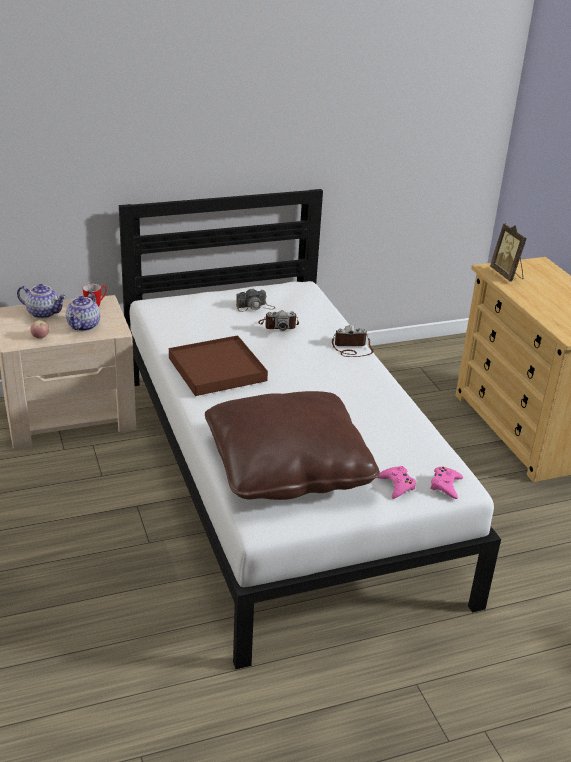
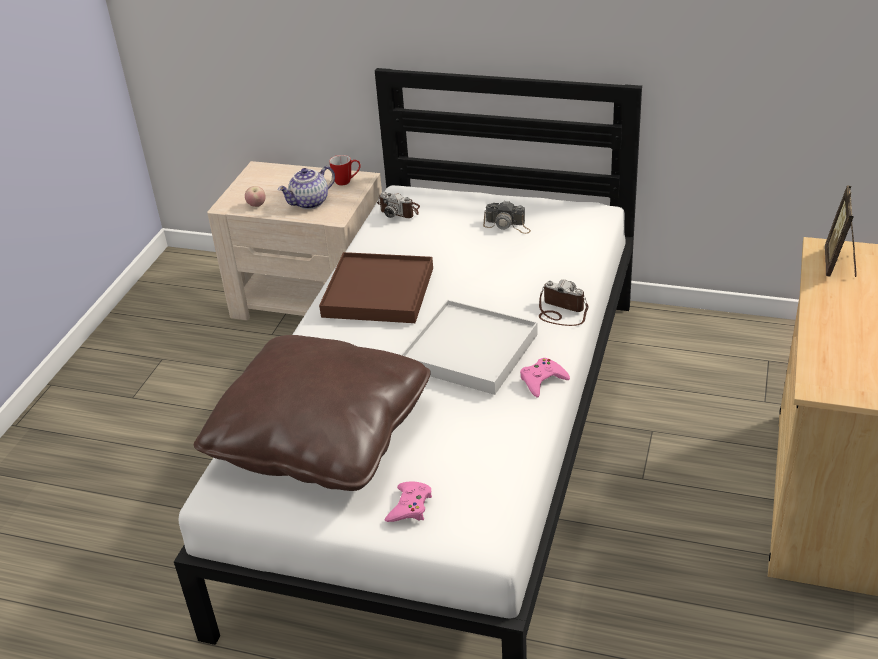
camera: 40 degrees right, 5 degrees up
teapot [17,284,66,319] -> none
camera [258,310,299,331] -> camera moved to [377,192,420,218]
pink game controller [430,467,463,499] -> pink game controller moved to [520,358,570,397]
none -> white tray [401,300,537,395]

